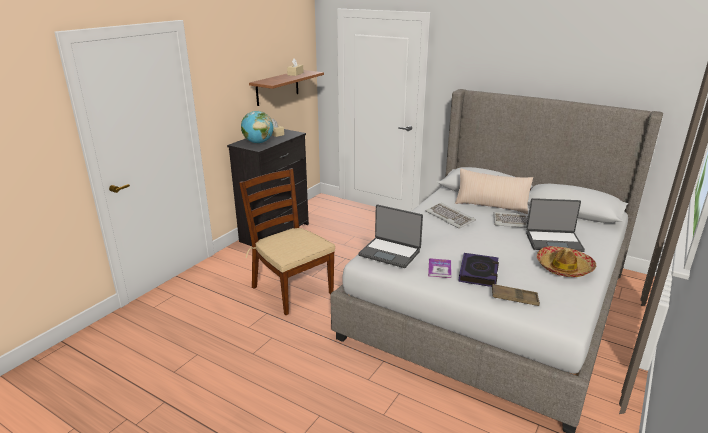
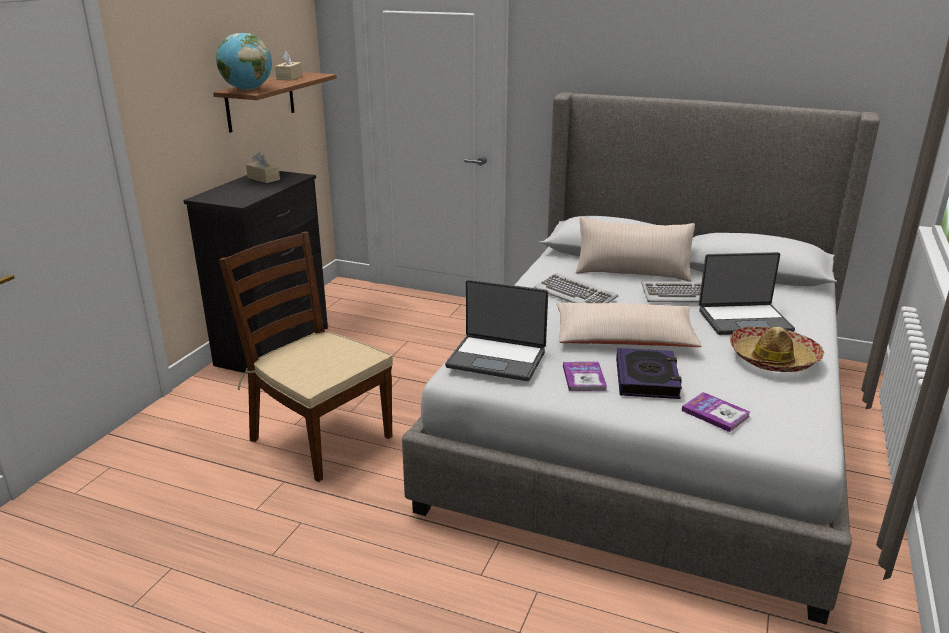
camera: 10 degrees left, 0 degrees up
globe [241,111,273,143] -> globe moved to [216,33,272,90]
brown tray [492,284,540,306] -> book [682,392,750,432]
none -> beige pillow [556,302,702,347]

